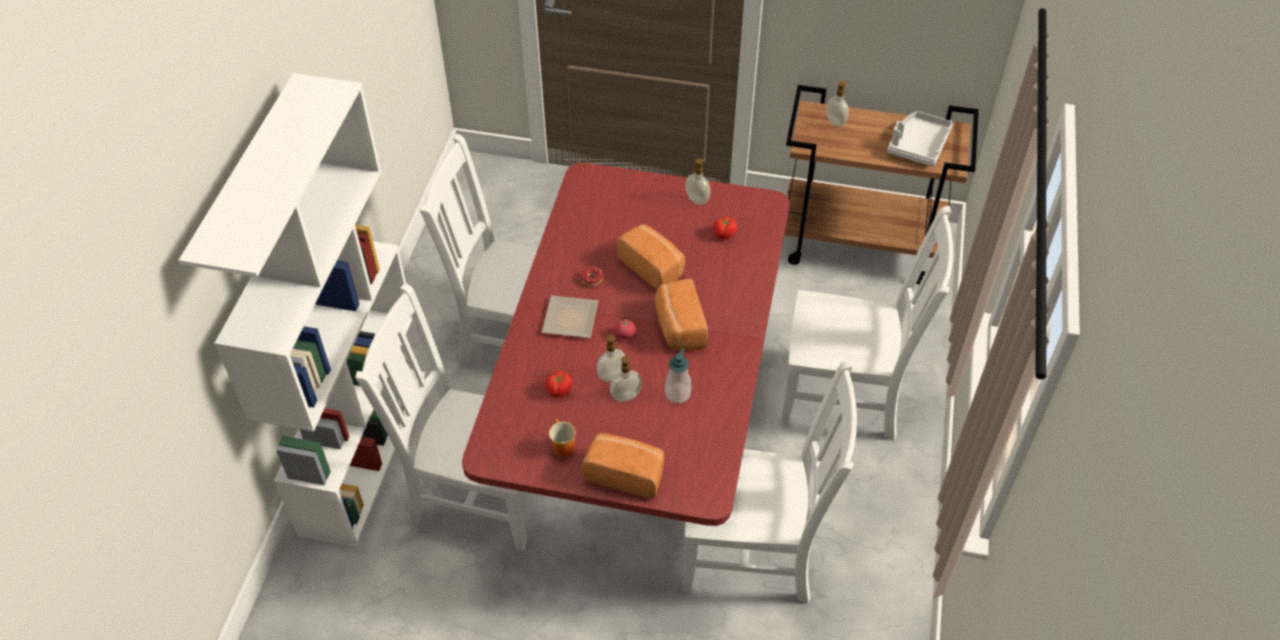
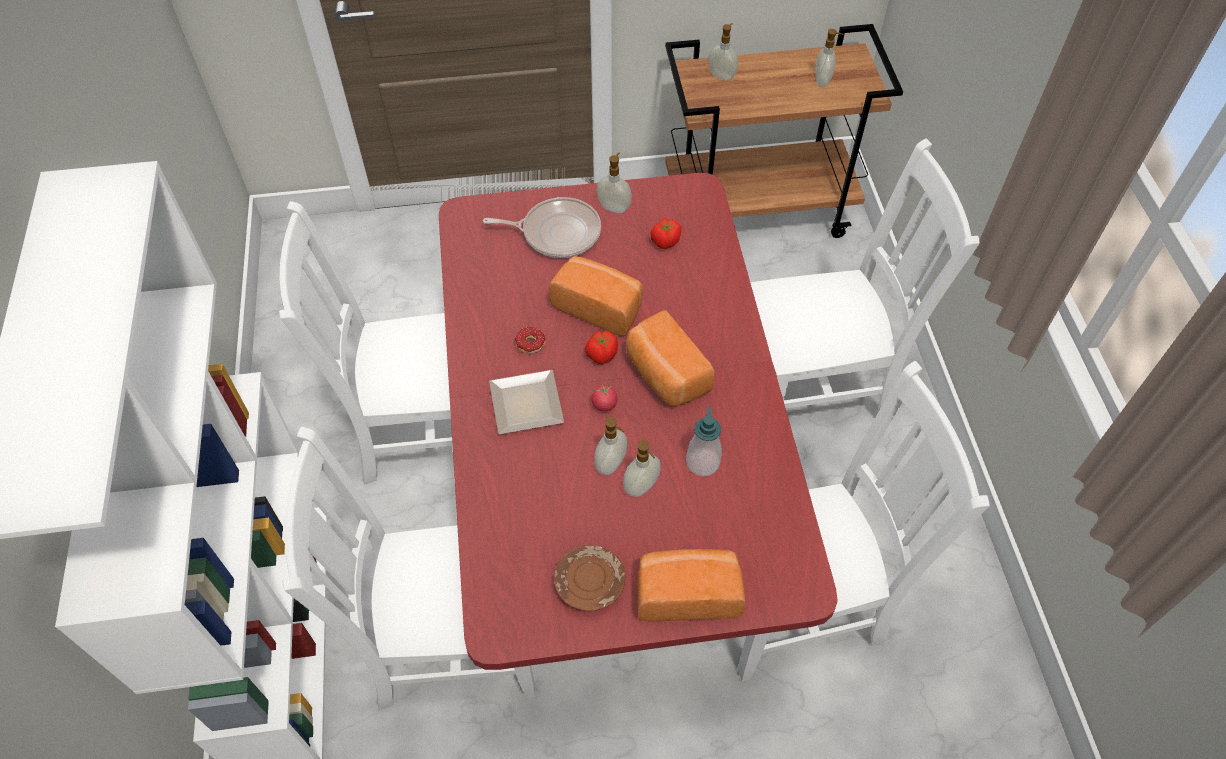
camera: 20 degrees left, 5 degrees up
tomato [545,371,572,398] -> tomato moved to [585,331,618,364]
mug [549,419,576,458] -> brown plate [554,545,625,611]
grey tray [887,111,953,166] -> soap dispenser [815,29,844,87]
none -> frying pan [483,197,601,258]

